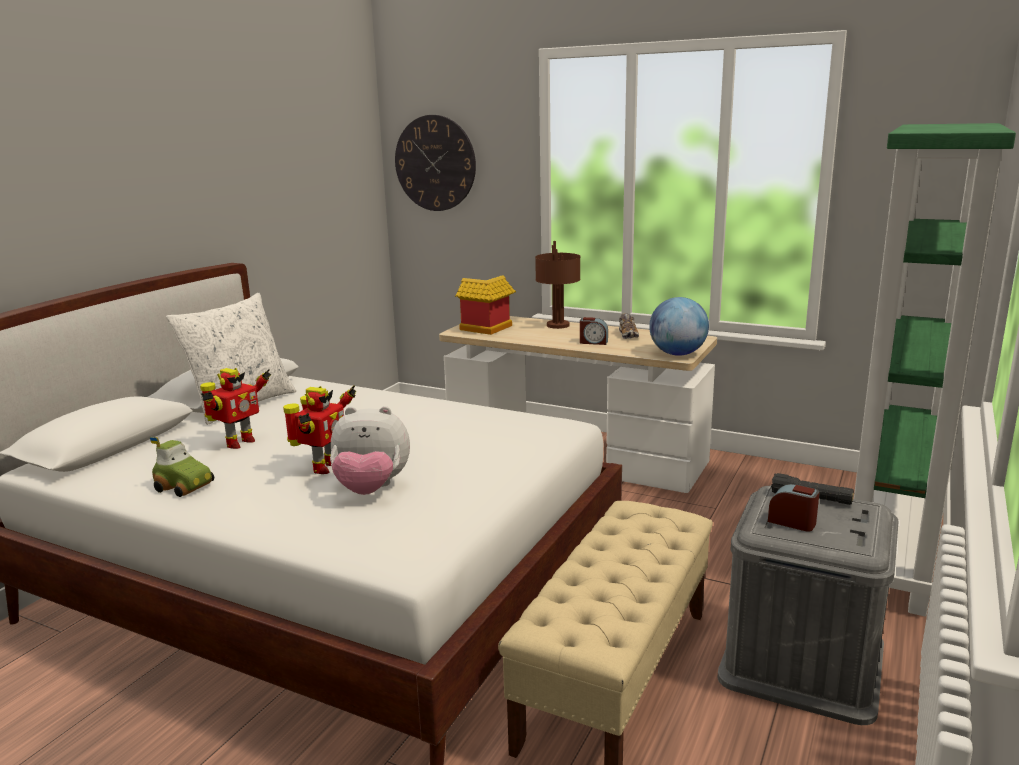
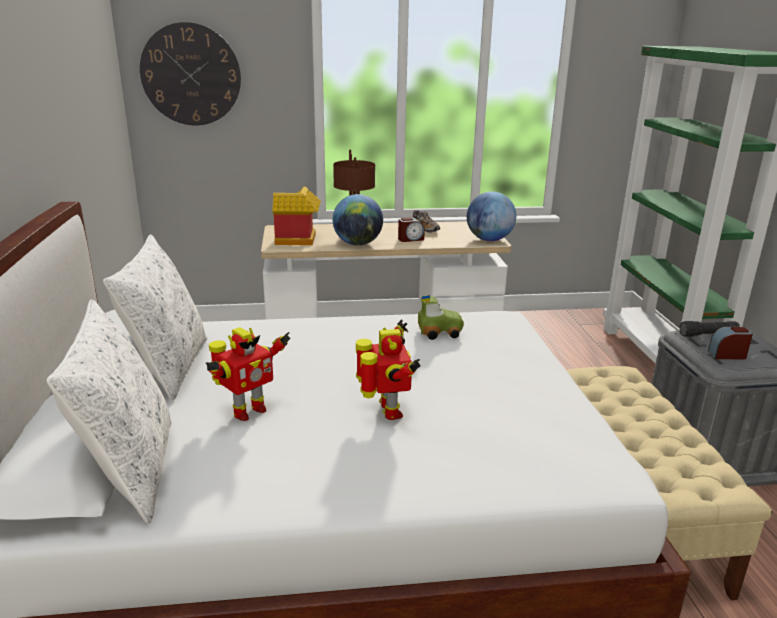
camera: 35 degrees left, 5 degrees up
toy car [150,437,214,497] -> toy car moved to [418,295,464,340]
toy robot [200,368,271,449] -> toy robot turned 45 degrees clockwise [206,327,291,421]
plush toy [330,406,410,495] -> none
none -> white pillow [47,299,171,523]
none -> globe [333,194,383,245]

